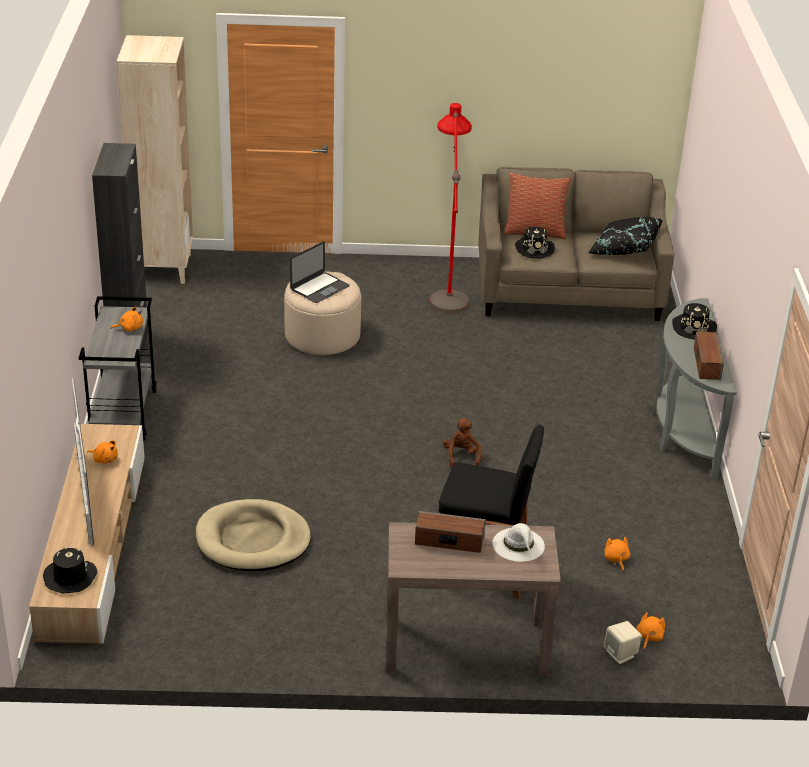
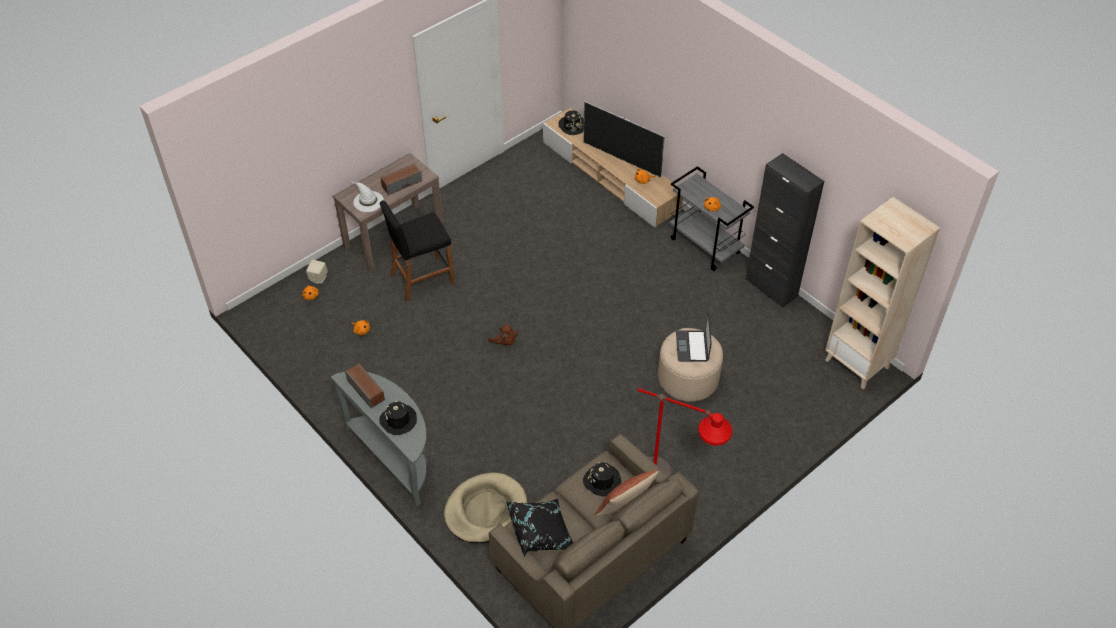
camera: 140 degrees right, 15 degrees up
beige dog bed [196,499,311,571] -> beige dog bed moved to [444,473,527,543]

